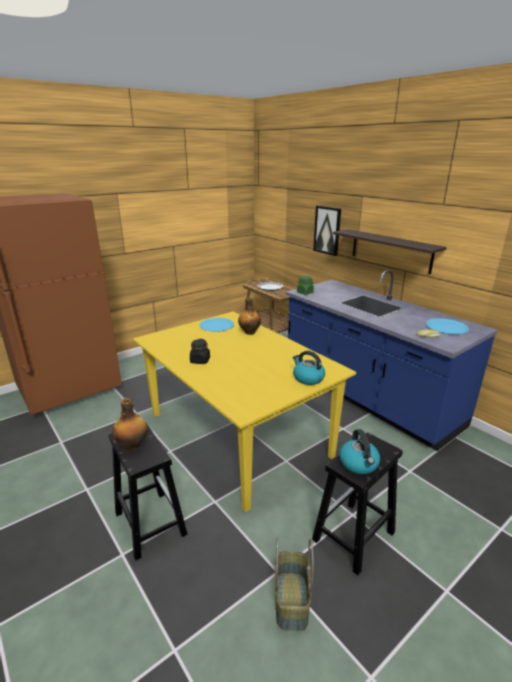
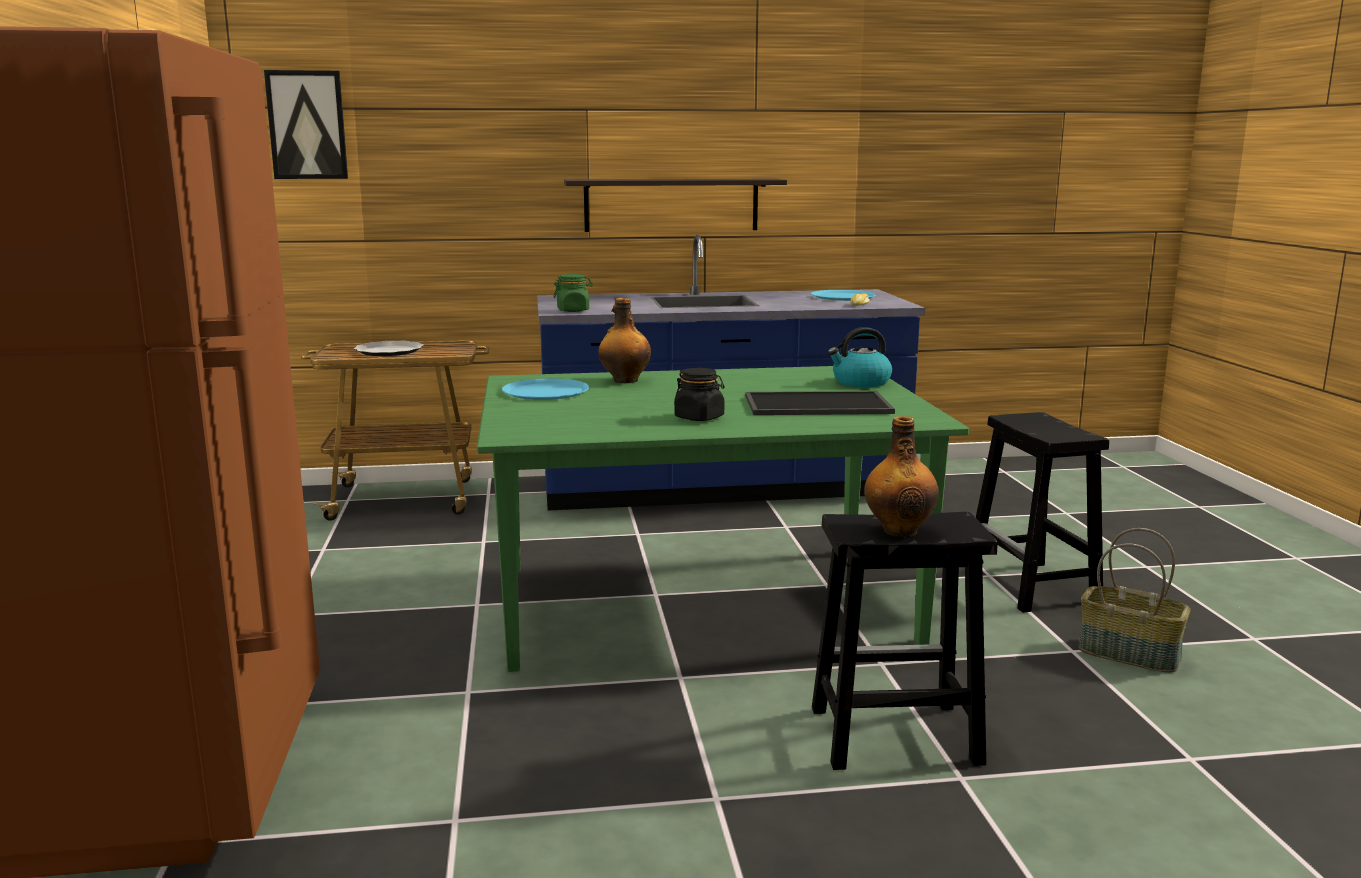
camera: 60 degrees left, 10 degrees down
yellow dining table [133,311,356,512] -> green dining table [477,366,969,672]
picture [313,206,341,256] -> picture moved to [264,70,348,179]
kettle [339,429,380,474] -> none
none -> tray [745,391,895,415]

